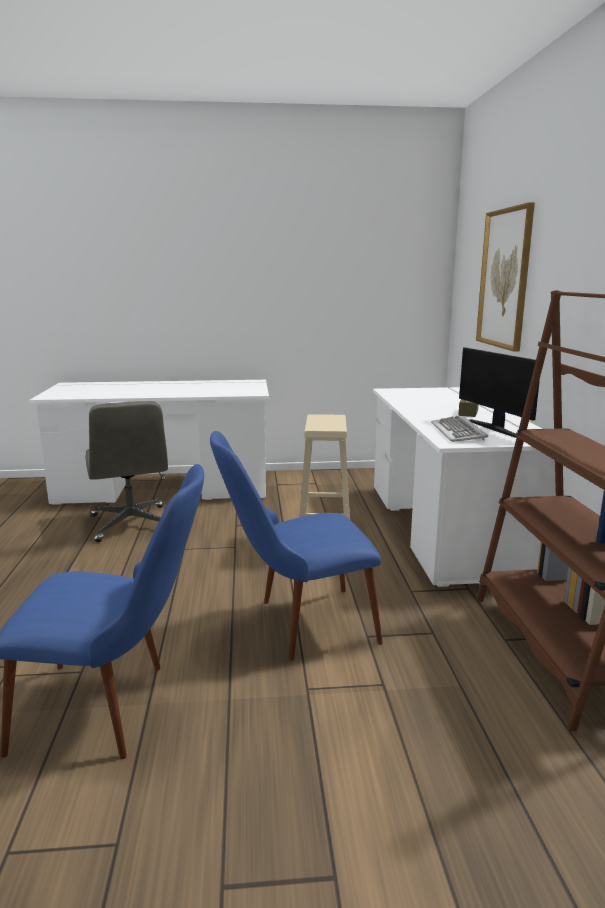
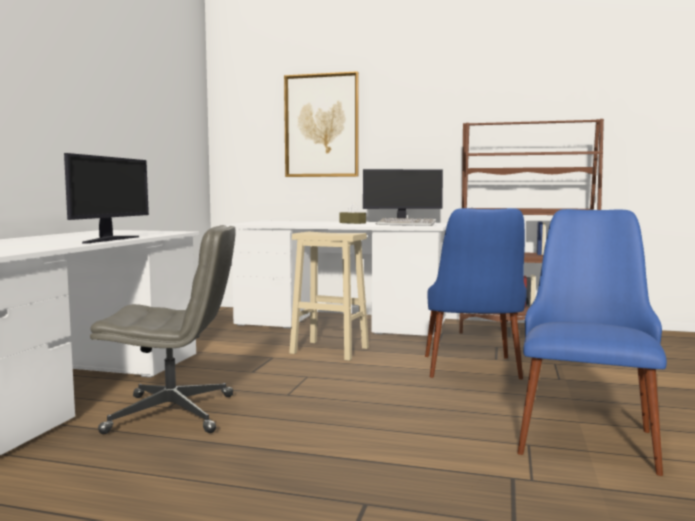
camera: 70 degrees left, 10 degrees down
none -> monitor [64,153,149,243]

